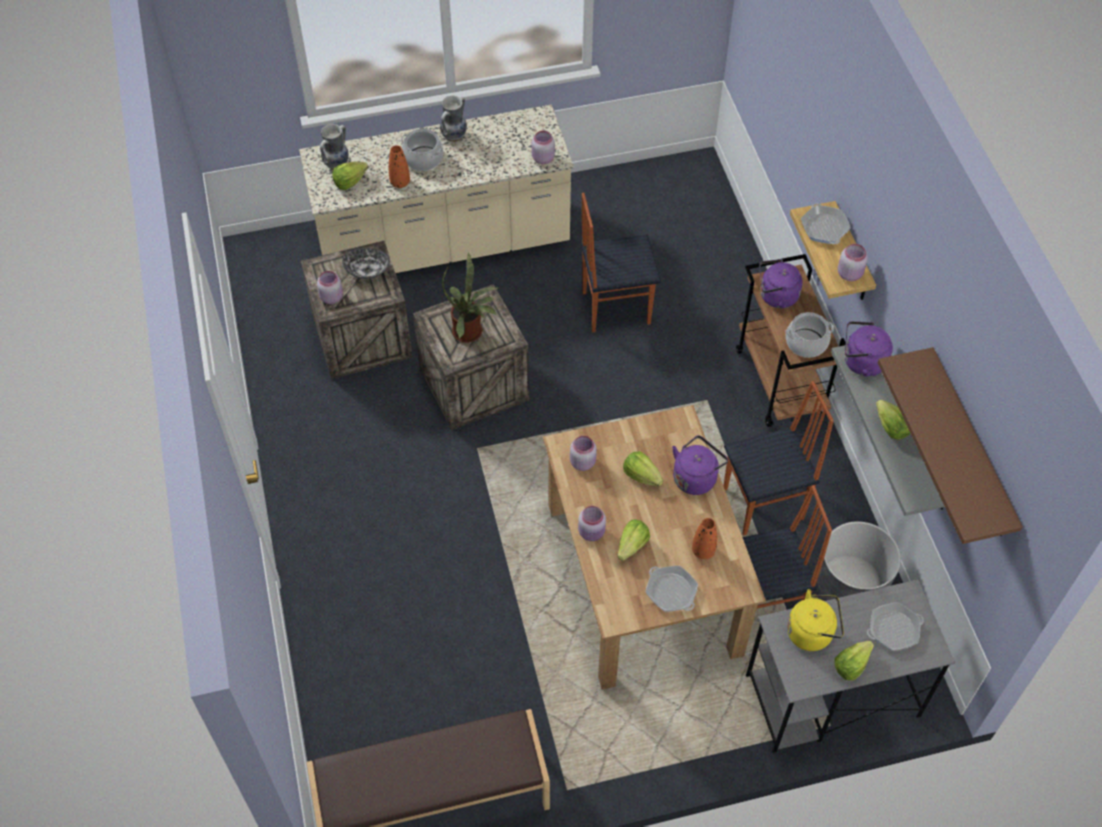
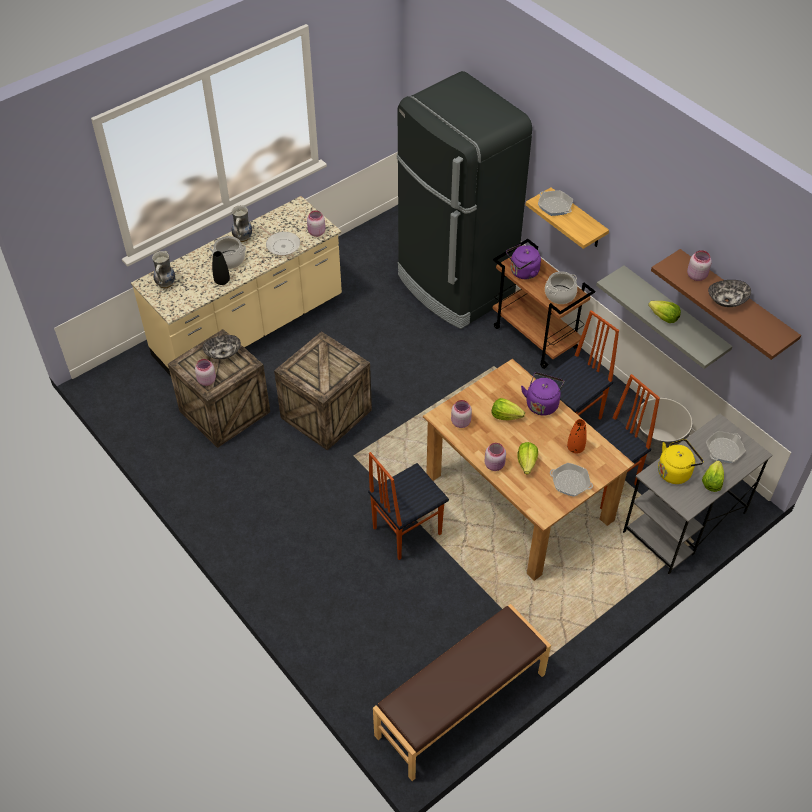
camera: 25 degrees left, 5 degrees down
lettuce [332,161,368,190] -> none
orange vase [389,145,410,188] -> black vase [212,251,230,285]
potted plant [442,253,498,343] -> none
chair [581,193,661,333] -> chair moved to [368,452,449,560]
pink jar [838,244,868,281] -> pink jar moved to [687,250,712,281]
purple kettle [845,321,893,377] -> none
none -> frying pan [260,226,300,256]
none -> black fridge [397,71,532,329]
none -> bowl [708,280,751,307]

